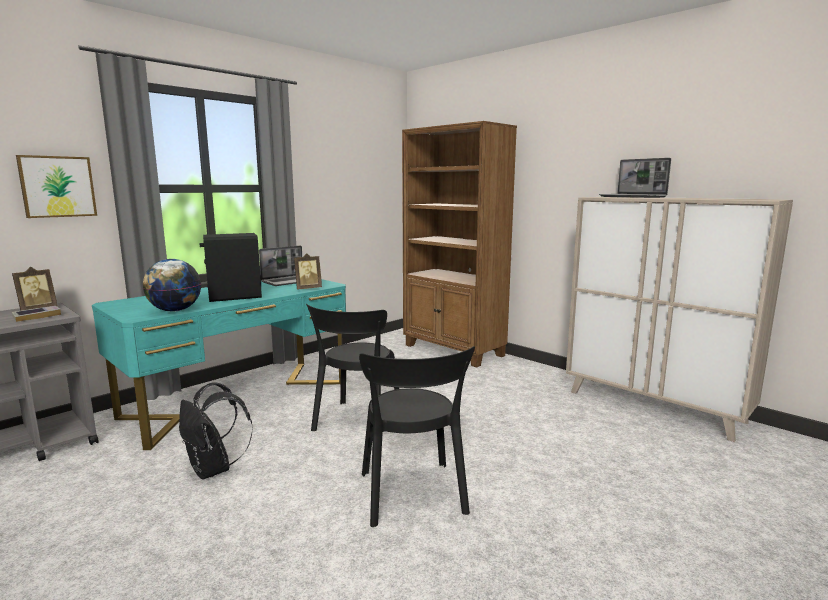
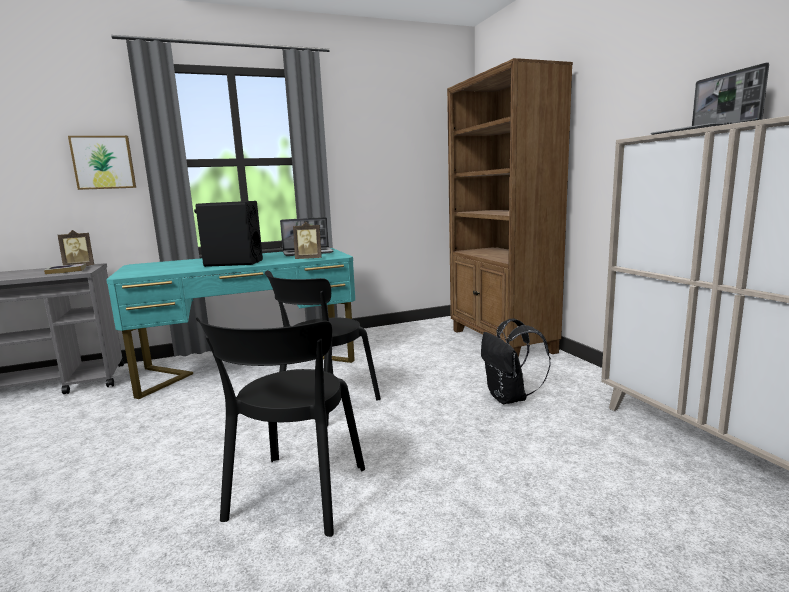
camera: 25 degrees right, 0 degrees up
globe [143,259,201,312] -> none
black backpack [179,382,253,480] -> black backpack moved to [481,319,551,404]

